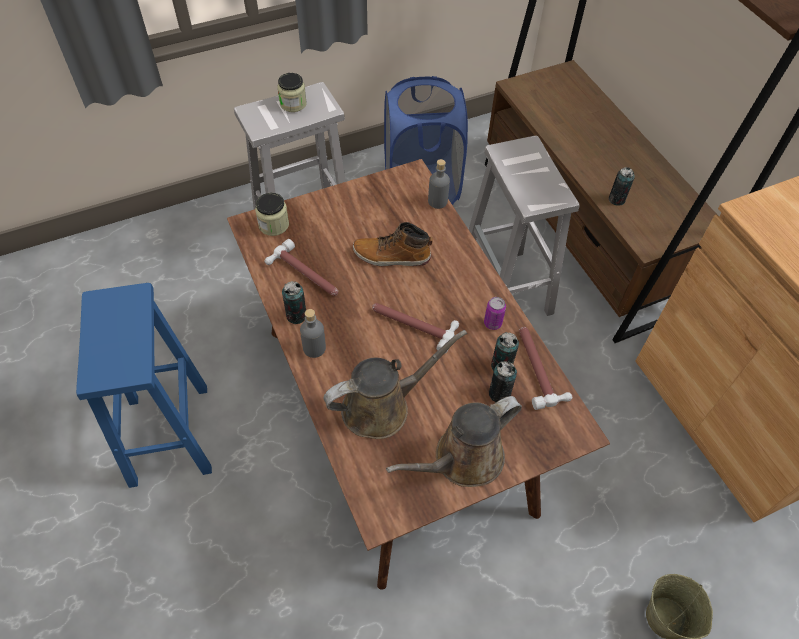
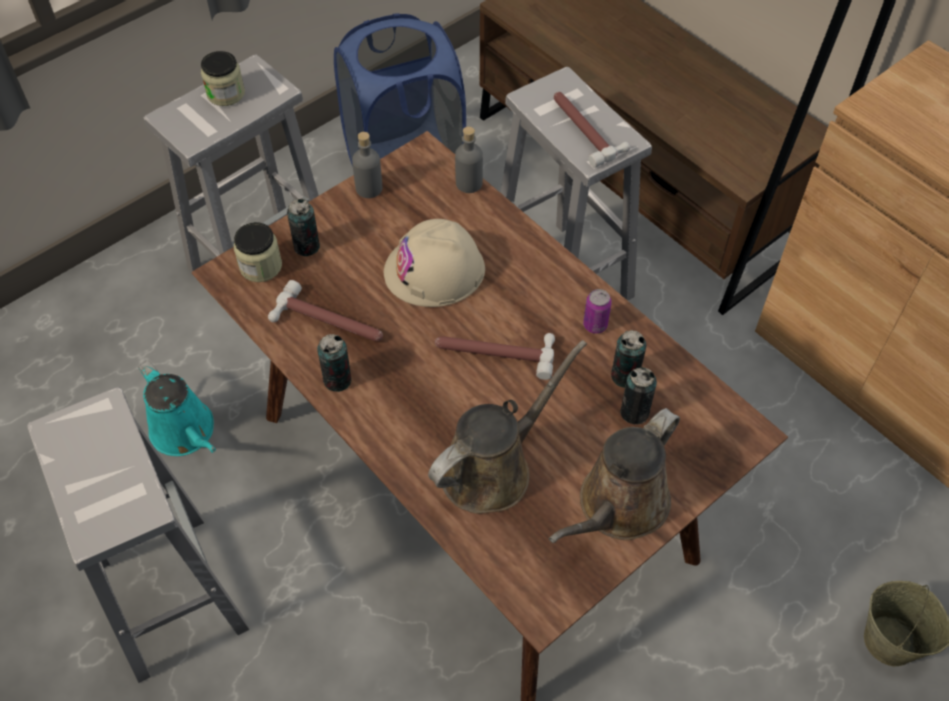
camera: 15 degrees left, 0 degrees up
blue stool [76,283,212,488] -> white stool [27,387,249,683]
grey bottle [300,309,326,358] -> grey bottle moved to [352,132,382,198]
boot [353,222,433,266] -> beige hard hat [384,219,485,307]
hammer [519,327,572,410] -> hammer moved to [554,92,631,168]
can [609,167,635,206] -> can moved to [287,199,320,256]
none -> turquoise watering can [138,360,216,456]

